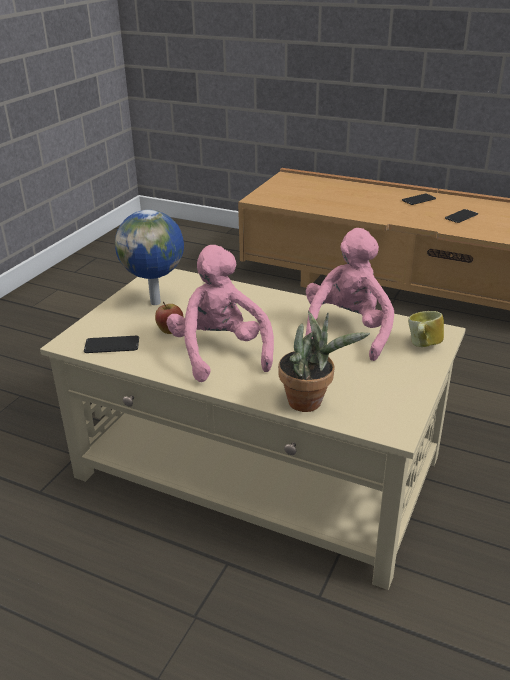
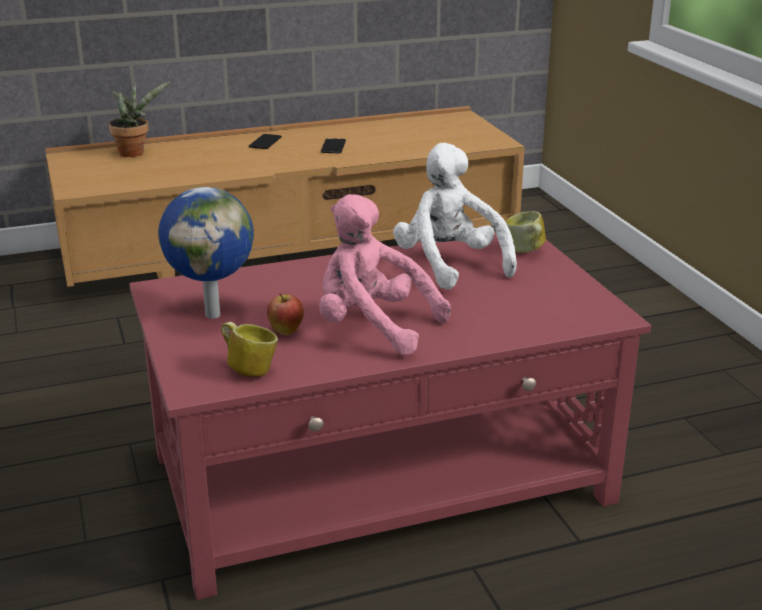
camera: 45 degrees left, 5 degrees down
beige coffee table [40,269,466,590] -> red coffee table [129,232,651,600]
phone [84,336,139,353] -> mug [221,322,278,377]
potted plant [278,311,370,412] -> potted plant moved to [109,80,170,157]
pink plush toy [305,228,394,361] -> white plush toy [393,143,517,290]

